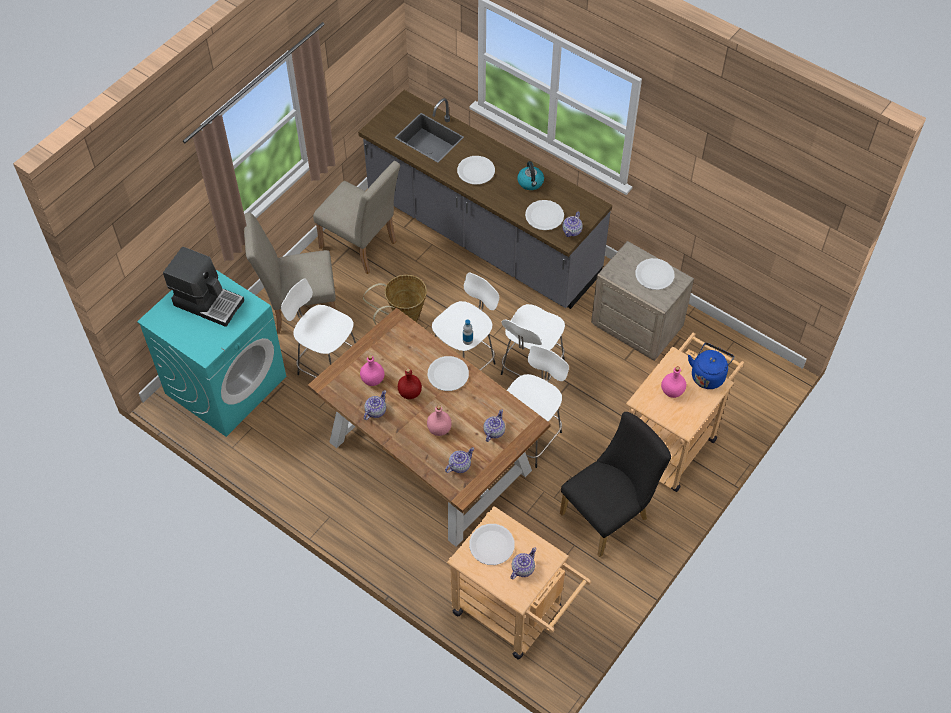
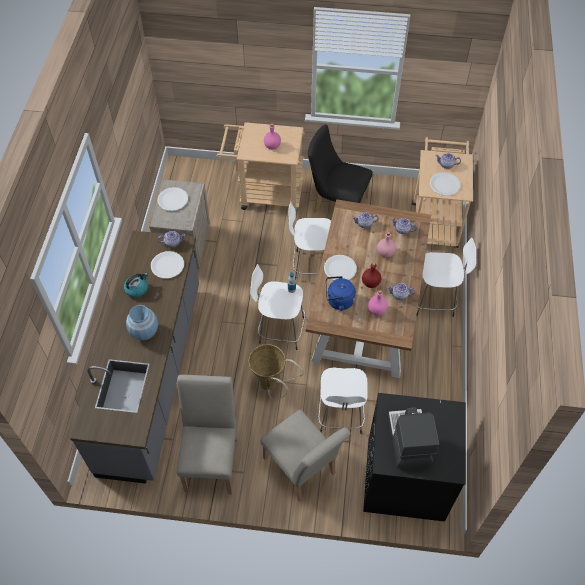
camera: 120 degrees left, 0 degrees up
turquoise washing machine [137,270,286,437] -> black washing machine [363,393,466,522]
white plate [457,156,495,185] -> blue vase [126,305,158,340]
white stool [501,304,565,381] -> white stool moved to [416,238,476,317]
blue kettle [688,343,734,389] -> blue kettle moved to [326,276,356,311]

